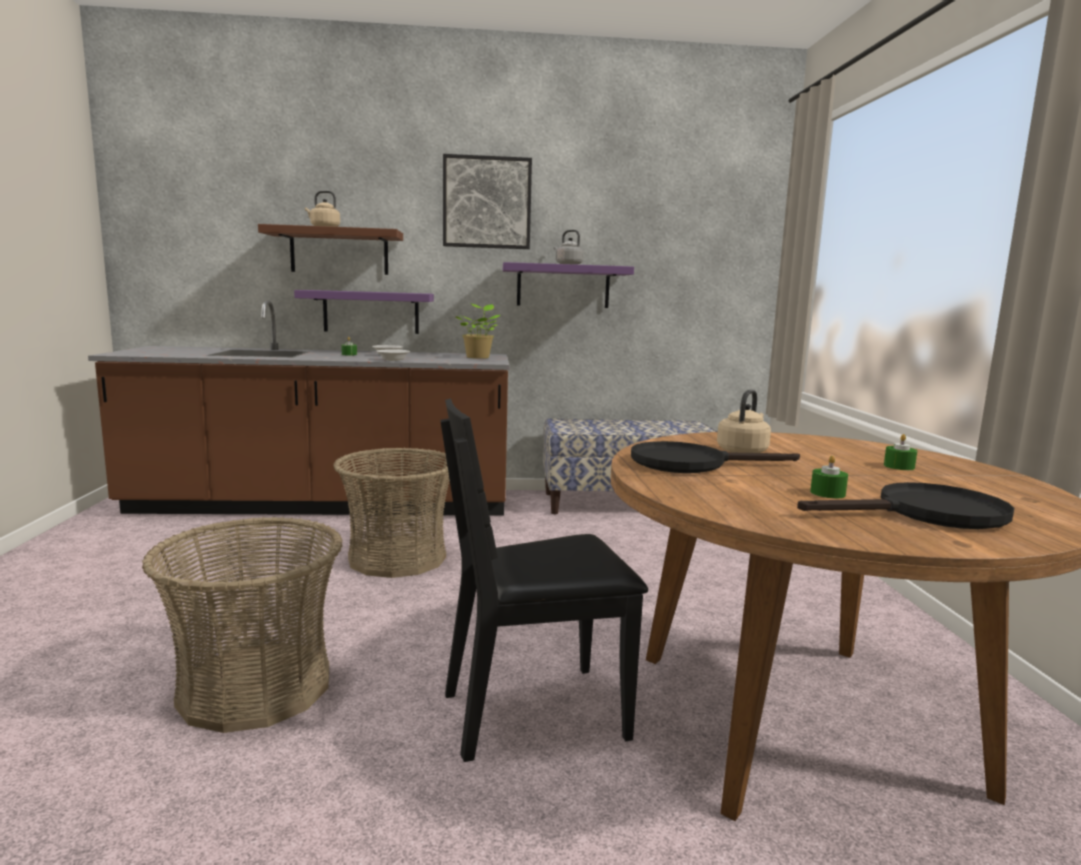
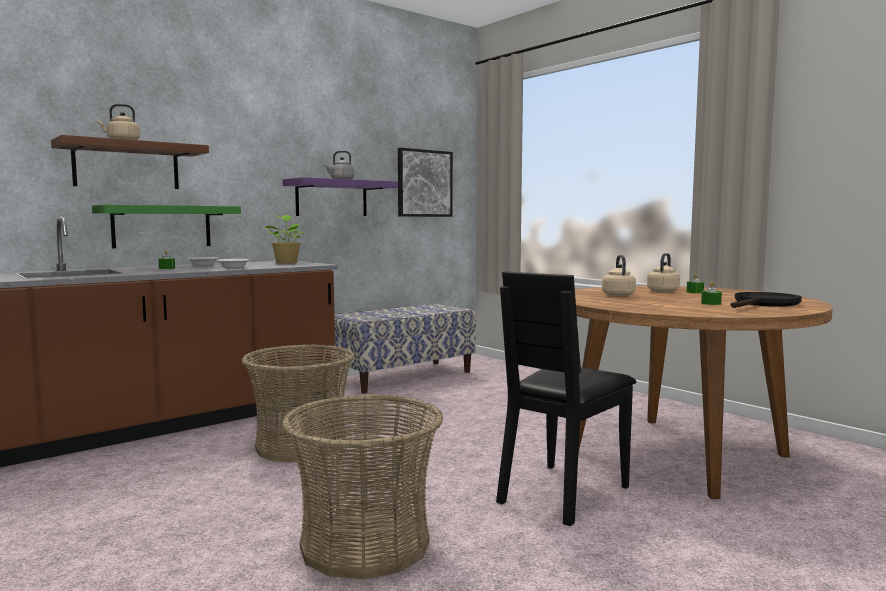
camera: 35 degrees left, 5 degrees down
purple shelf [294,290,434,334] -> green shelf [92,205,241,248]
picture [443,154,532,249] -> picture moved to [398,148,453,217]
black frying pan [631,441,800,473] -> none
none -> beige kettle [647,253,680,292]

